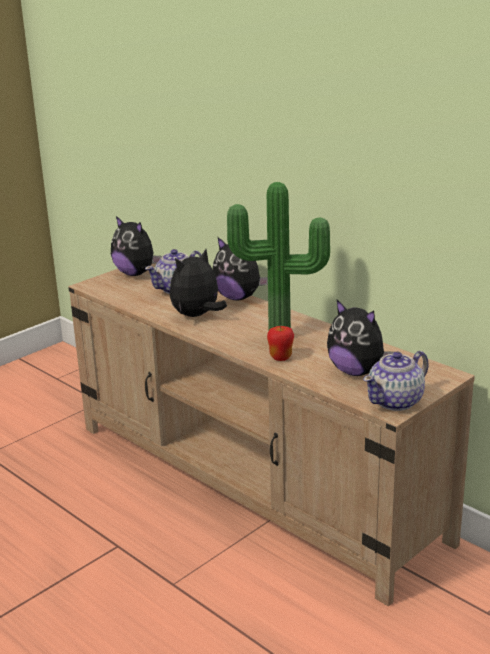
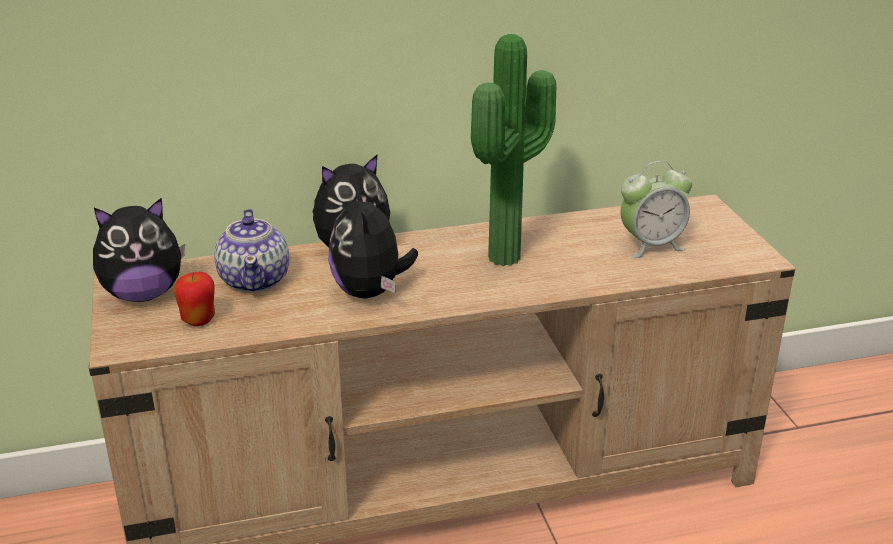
camera: 60 degrees left, 5 degrees up
apple [267,326,294,361] -> apple moved to [173,272,215,326]
plush toy [327,300,394,376] -> alarm clock [620,161,692,258]
teapot [363,351,429,411] -> none

